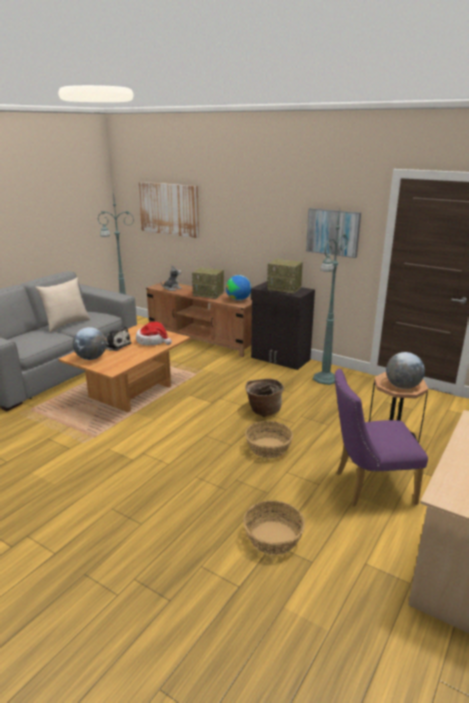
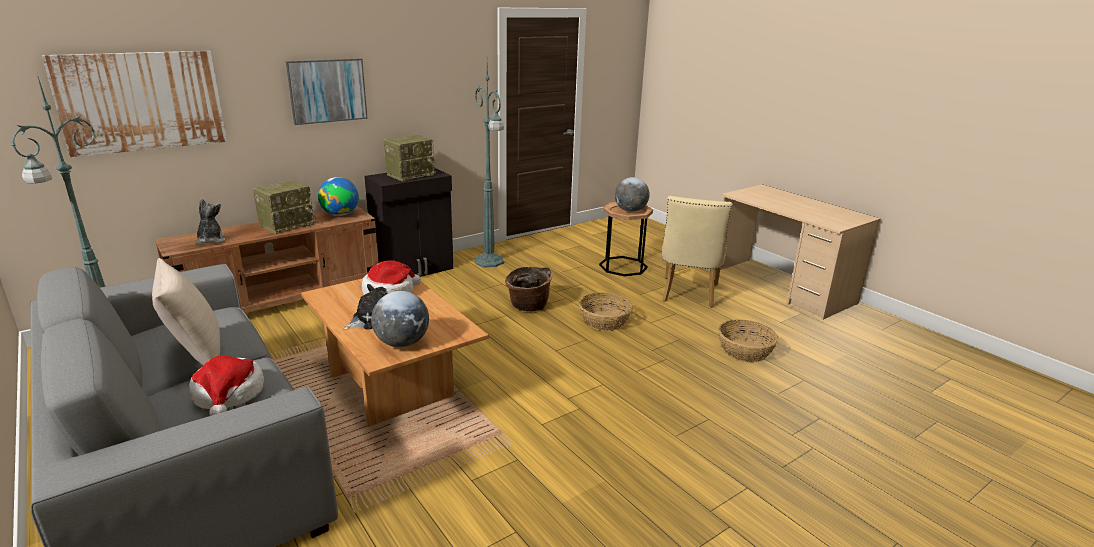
camera: 70 degrees left, 0 degrees up
picture [306,208,361,258] -> picture moved to [286,58,367,125]
purple chair [335,369,428,506] -> beige chair [662,196,733,308]
none -> hat [189,355,264,416]

